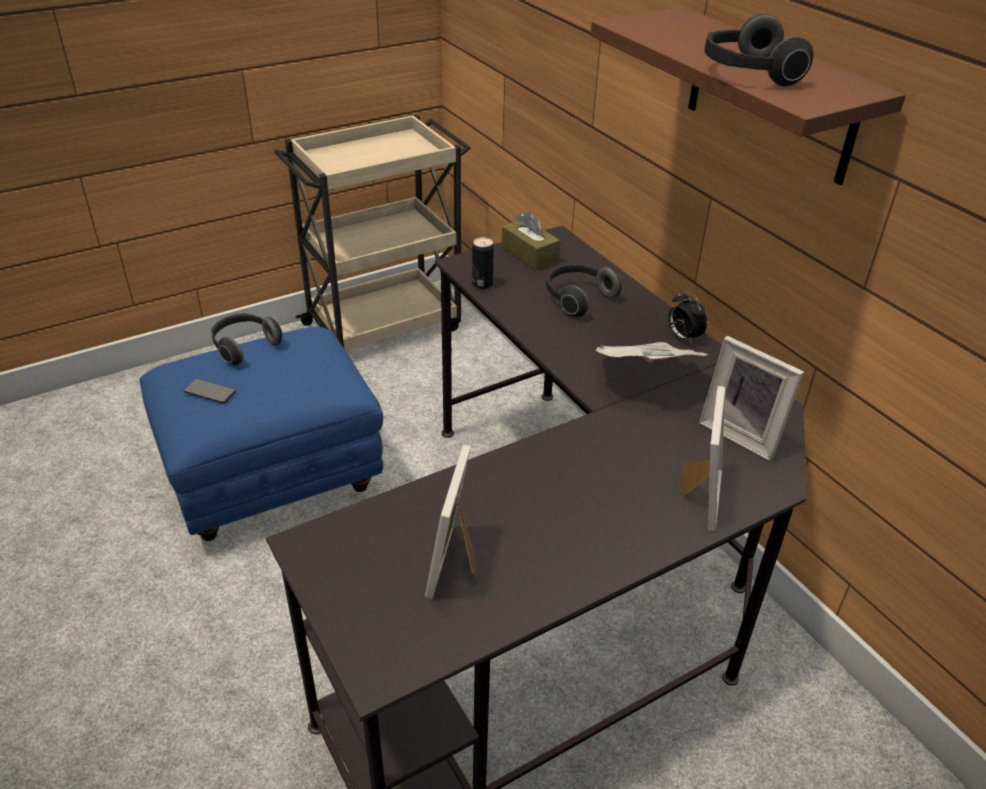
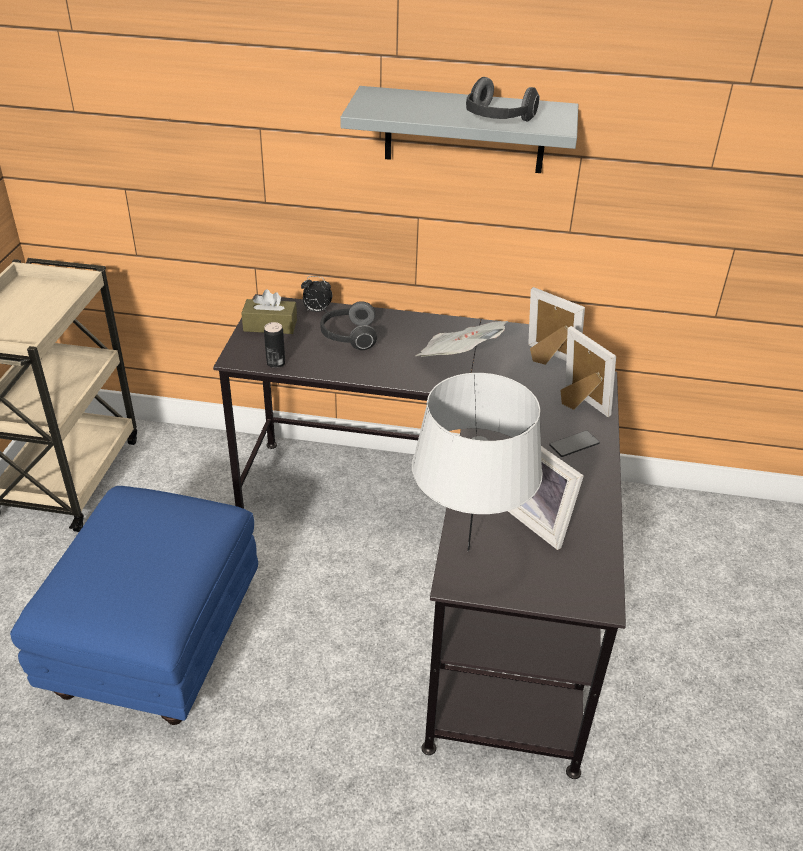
camera: 50 degrees left, 0 degrees up
phone [183,379,236,404] -> phone moved to [549,430,600,457]
headphones [211,313,283,365] -> none
brown shelf [590,7,906,185] -> grey shelf [340,86,578,173]
alarm clock [668,291,707,345] -> alarm clock moved to [301,276,332,312]
picture frame [699,336,804,461] -> picture frame turned 135 degrees counterclockwise [528,287,585,365]
none -> grey table lamp [412,373,543,552]

